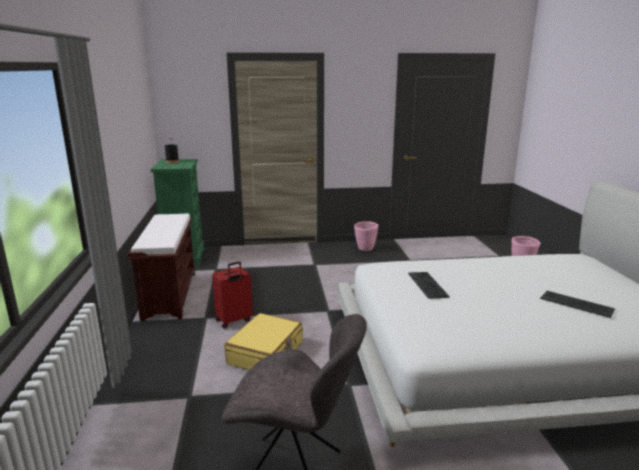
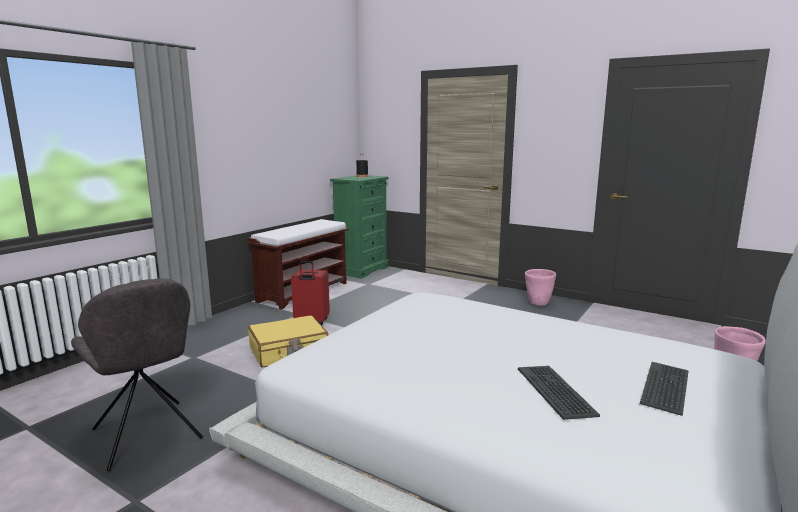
camera: 40 degrees right, 5 degrees down
keyboard [408,272,450,299] -> keyboard moved to [640,362,689,416]

